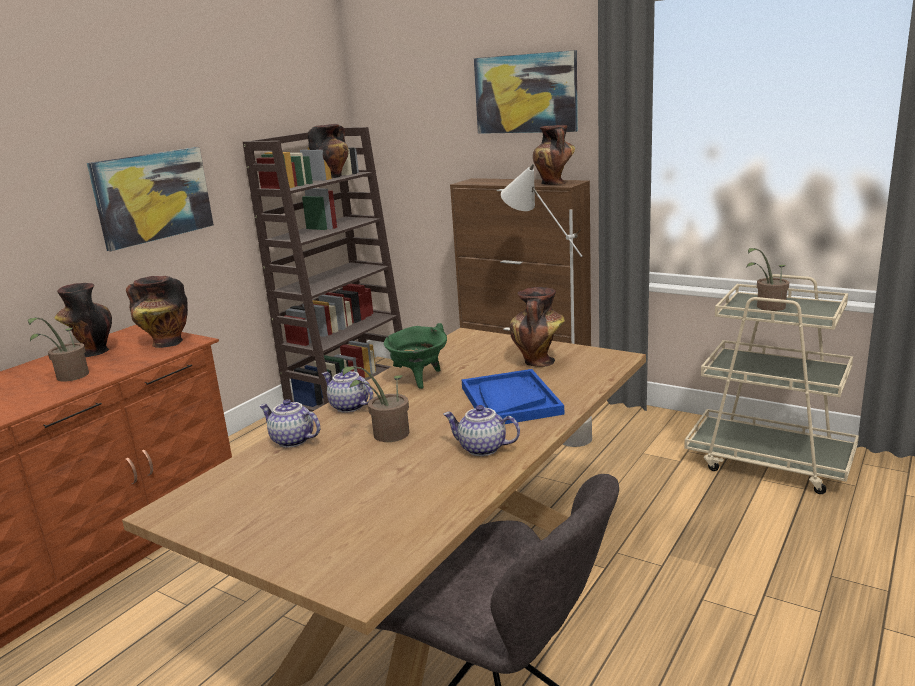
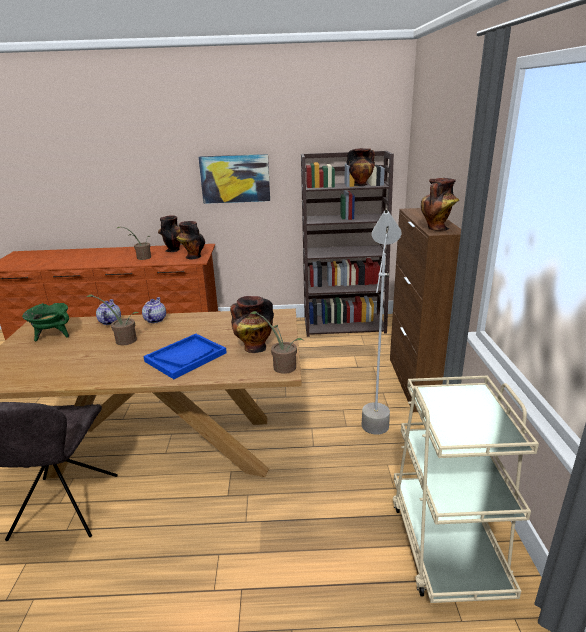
camera: 55 degrees right, 5 degrees up
green cooking pot [384,323,447,389] -> green cooking pot moved to [22,303,69,341]
teapot [443,405,520,456] -> none
picture [474,50,578,134] -> none
potted plant [746,248,789,311] -> potted plant moved to [250,311,303,374]

